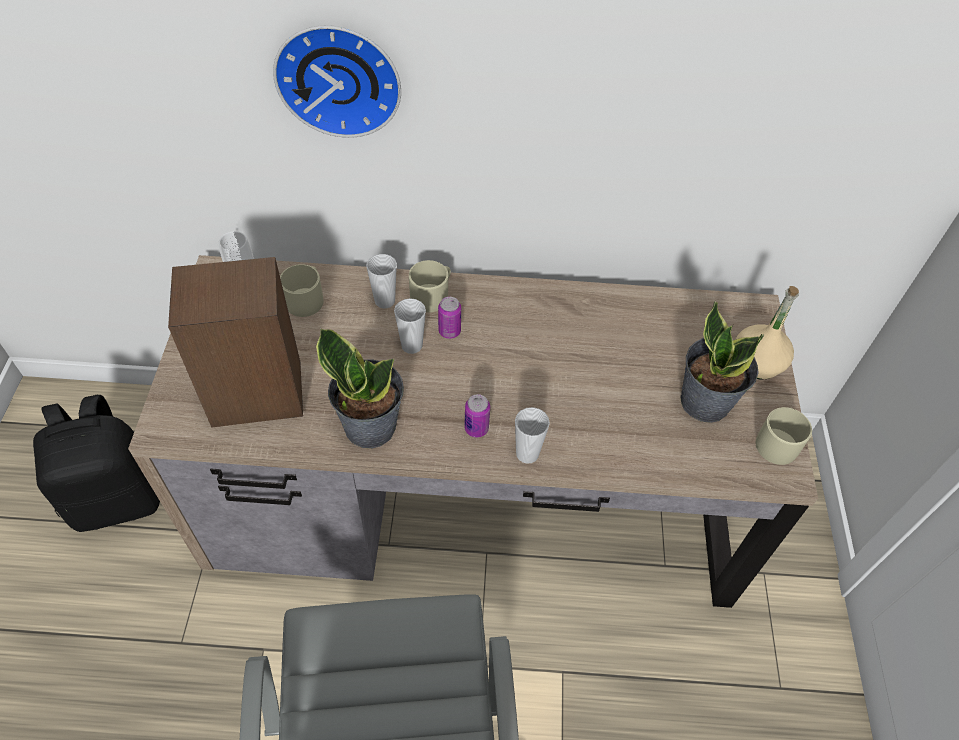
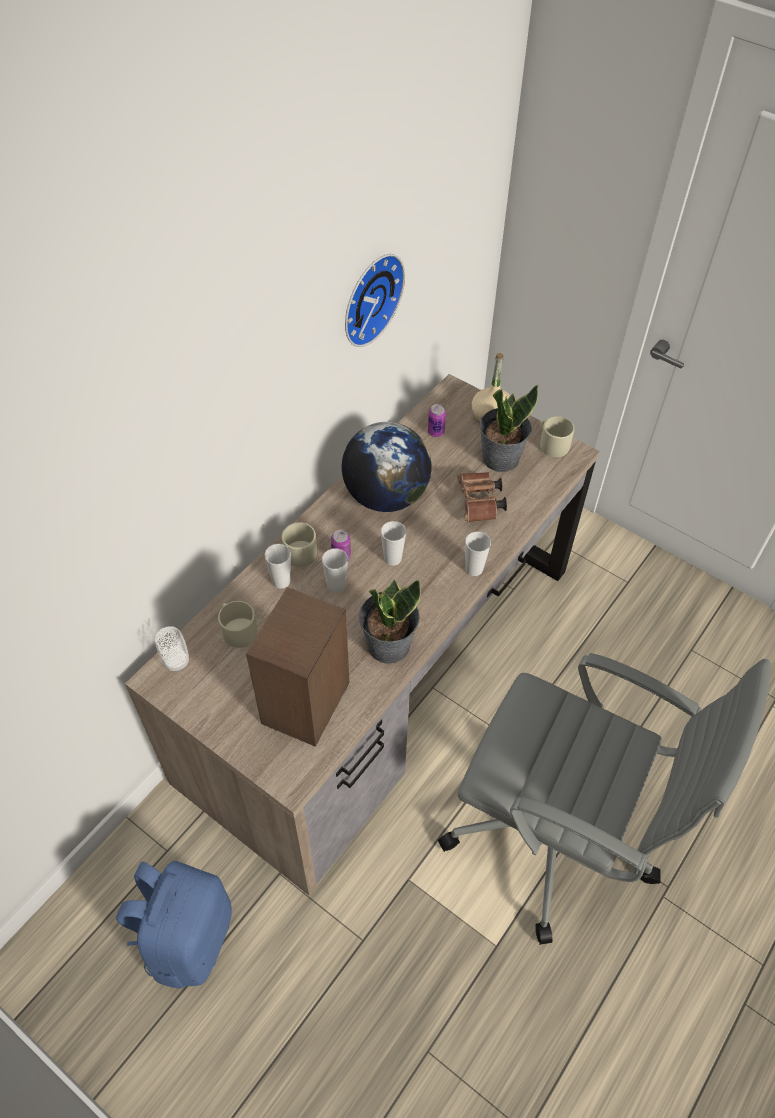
camera: 55 degrees left, 0 degrees up
black backpack [33,395,160,532] -> blue backpack [116,861,232,989]
wall clock [273,25,401,138] -> wall clock moved to [345,254,405,347]
can [464,394,490,438] -> can moved to [428,404,446,437]
none -> globe [342,422,432,512]
none -> cup [381,521,406,566]
none -> brown binoculars [457,472,507,522]

